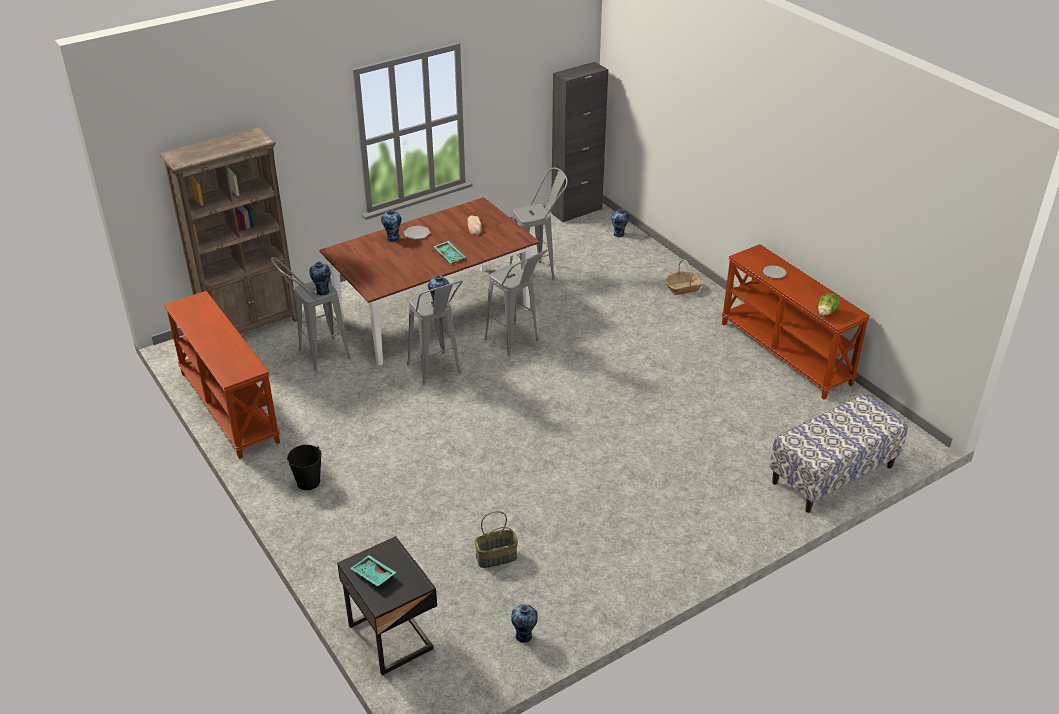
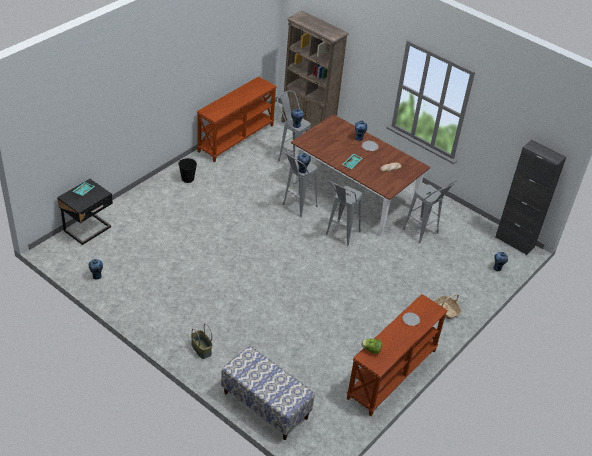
camera: 70 degrees right, 5 degrees up
basket [474,511,518,568] -> basket moved to [191,323,212,359]

